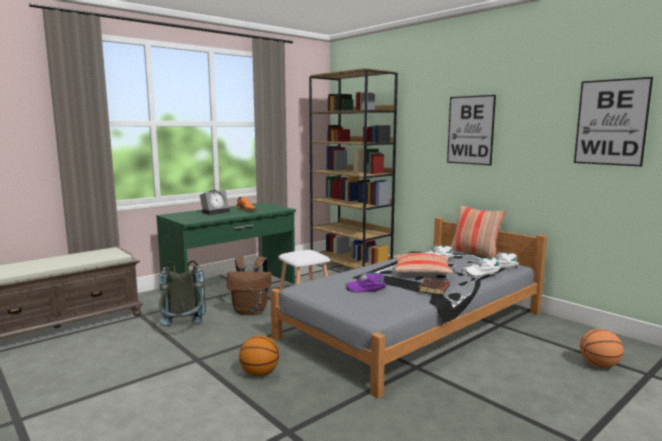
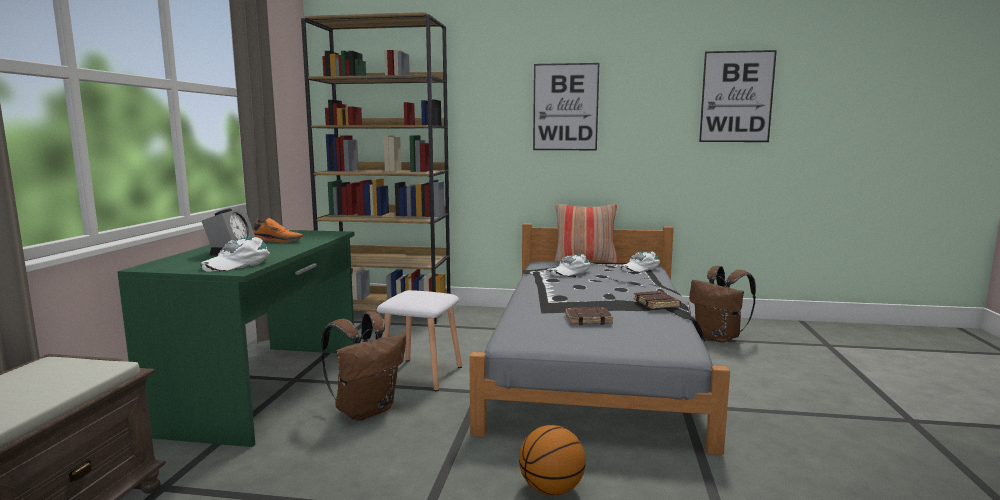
camera: 40 degrees left, 0 degrees up
grey backpack [159,260,206,326] -> none
purple cap [345,272,387,292] -> brown book [565,307,613,325]
pillow [395,253,454,276] -> none
white cap [462,258,500,276] -> white cap moved to [200,237,270,272]
basketball [580,329,624,368] -> none
none -> brown backpack [689,266,756,343]

